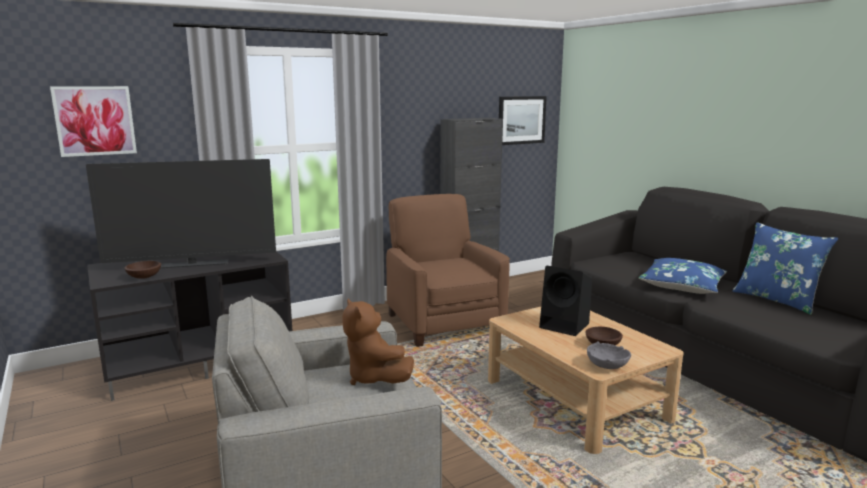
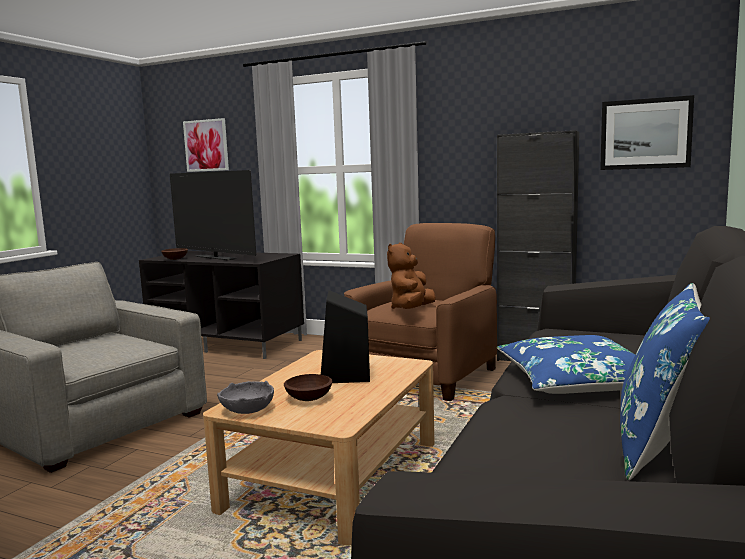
camera: 55 degrees right, 5 degrees down
brown plush toy [342,298,414,385] -> brown plush toy moved to [387,243,436,309]

